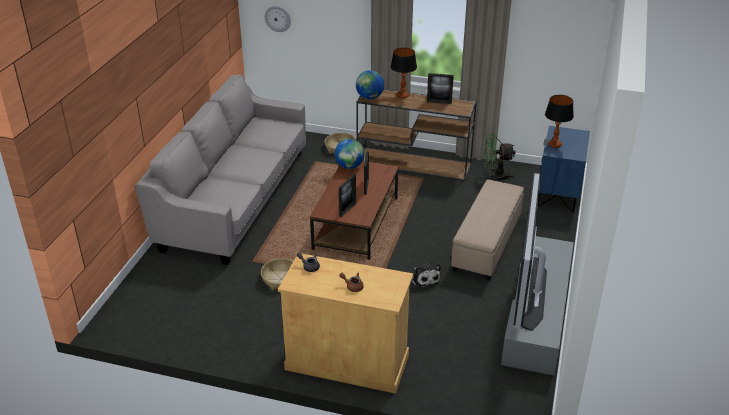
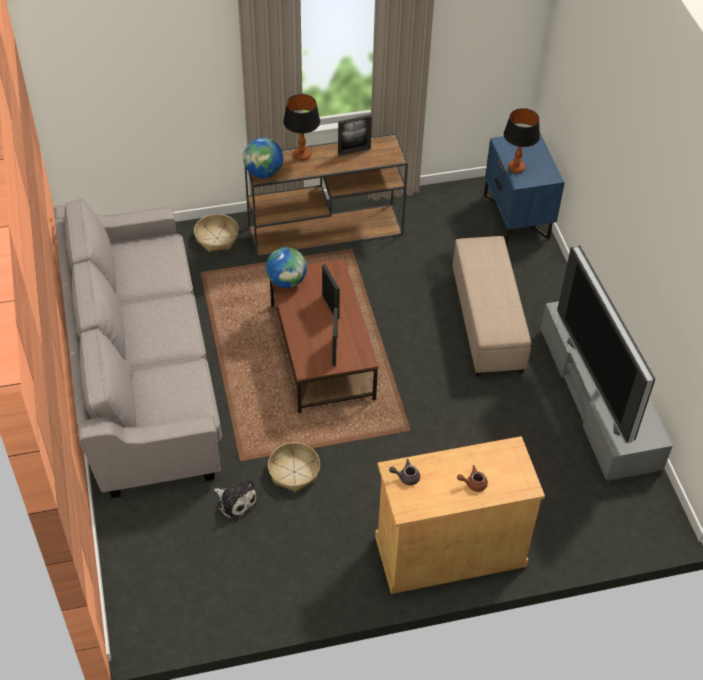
camera: 30 degrees left, 15 degrees up
wall clock [265,6,291,32] -> none
plush toy [412,264,441,288] -> plush toy moved to [214,480,258,521]
green fan [484,134,516,181] -> none

